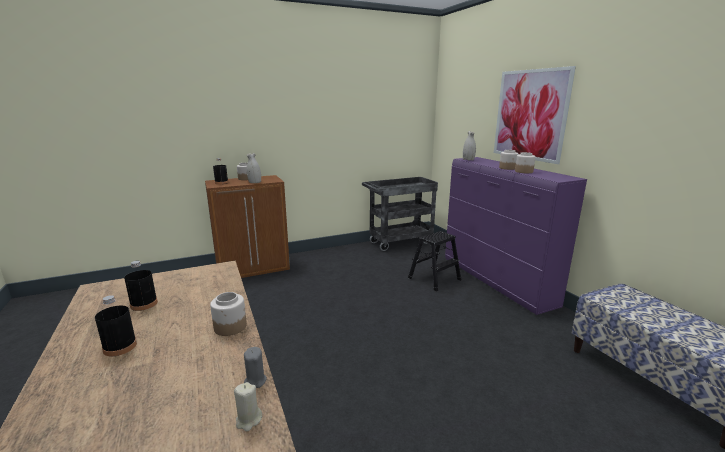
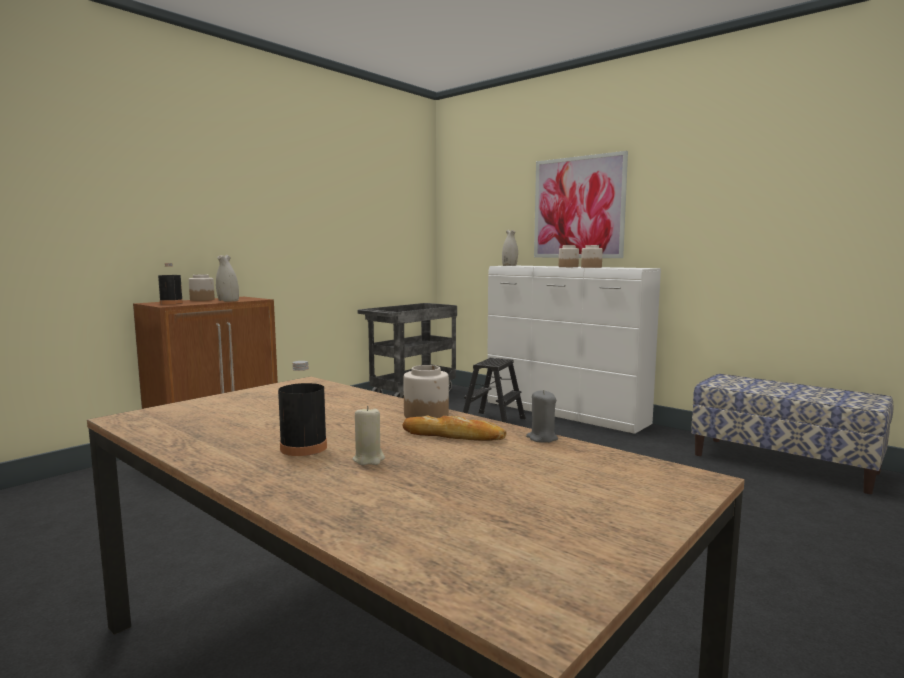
camera: 25 degrees left, 10 degrees down
black bottle [124,261,158,311] -> none
beige candle [234,382,262,431] -> beige candle moved to [352,406,385,465]
purple dresser [445,157,587,315] -> white dresser [487,266,661,434]
none -> bread [402,415,507,441]

